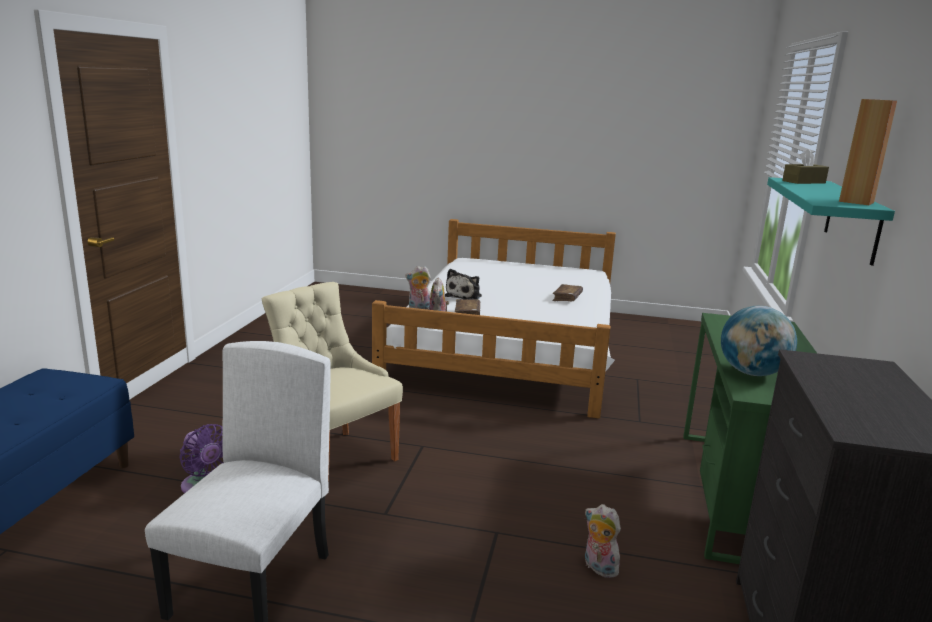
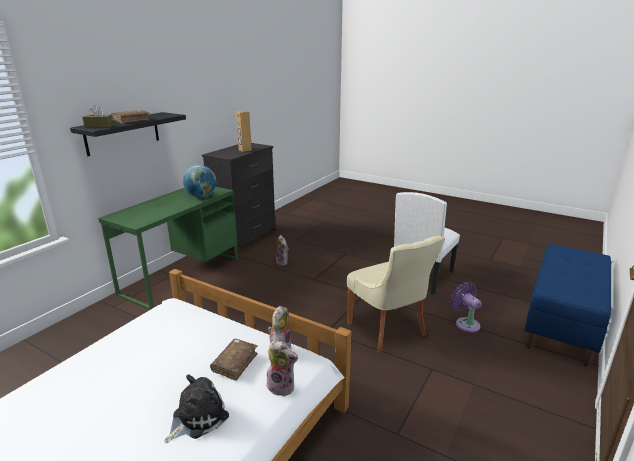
camera: 160 degrees left, 5 degrees up
brown book [552,284,583,301] -> brown book moved to [111,110,150,124]
turquoise shelf [767,177,895,266] -> black shelf [70,112,186,156]
brown speaker [839,99,897,205] -> brown speaker moved to [236,111,252,152]

